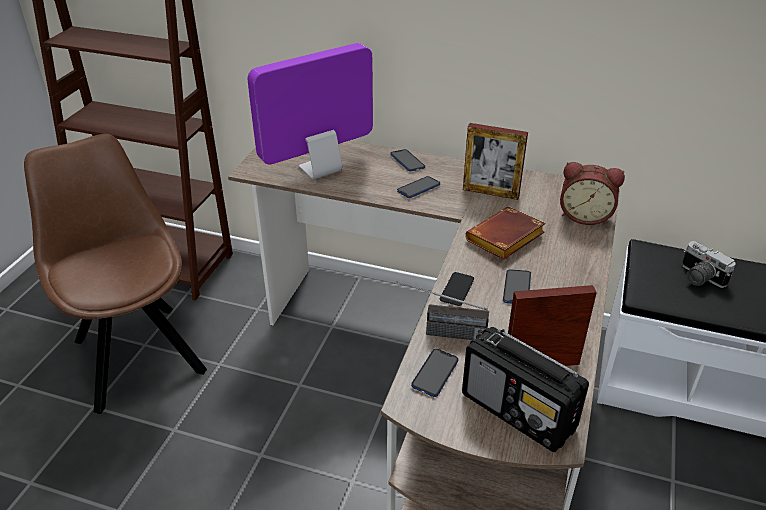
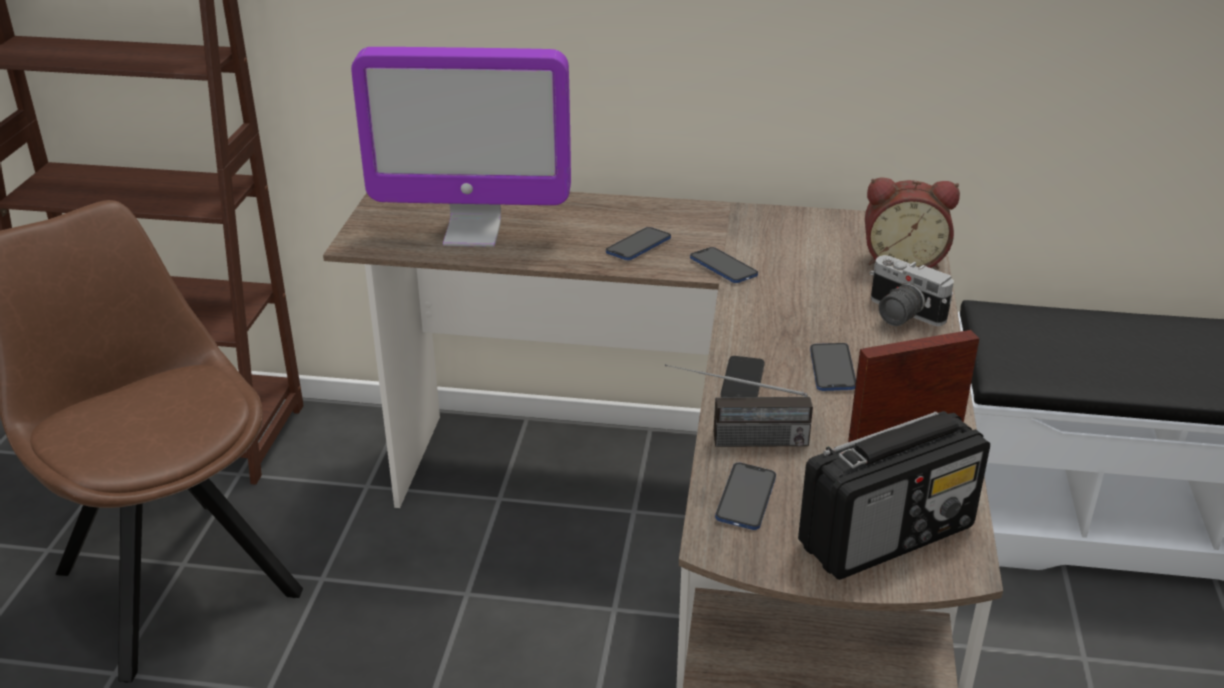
camera: 10 degrees left, 5 degrees down
monitor [247,43,373,180] -> monitor turned 135 degrees counterclockwise [351,47,571,247]
phone [390,149,425,171] -> phone moved to [690,247,758,283]
radio [462,327,589,452] -> radio turned 60 degrees counterclockwise [798,411,990,580]
picture frame [463,123,528,200] -> none
brown book [465,206,546,259] -> none
camera [682,241,736,288] -> camera moved to [870,255,954,326]

